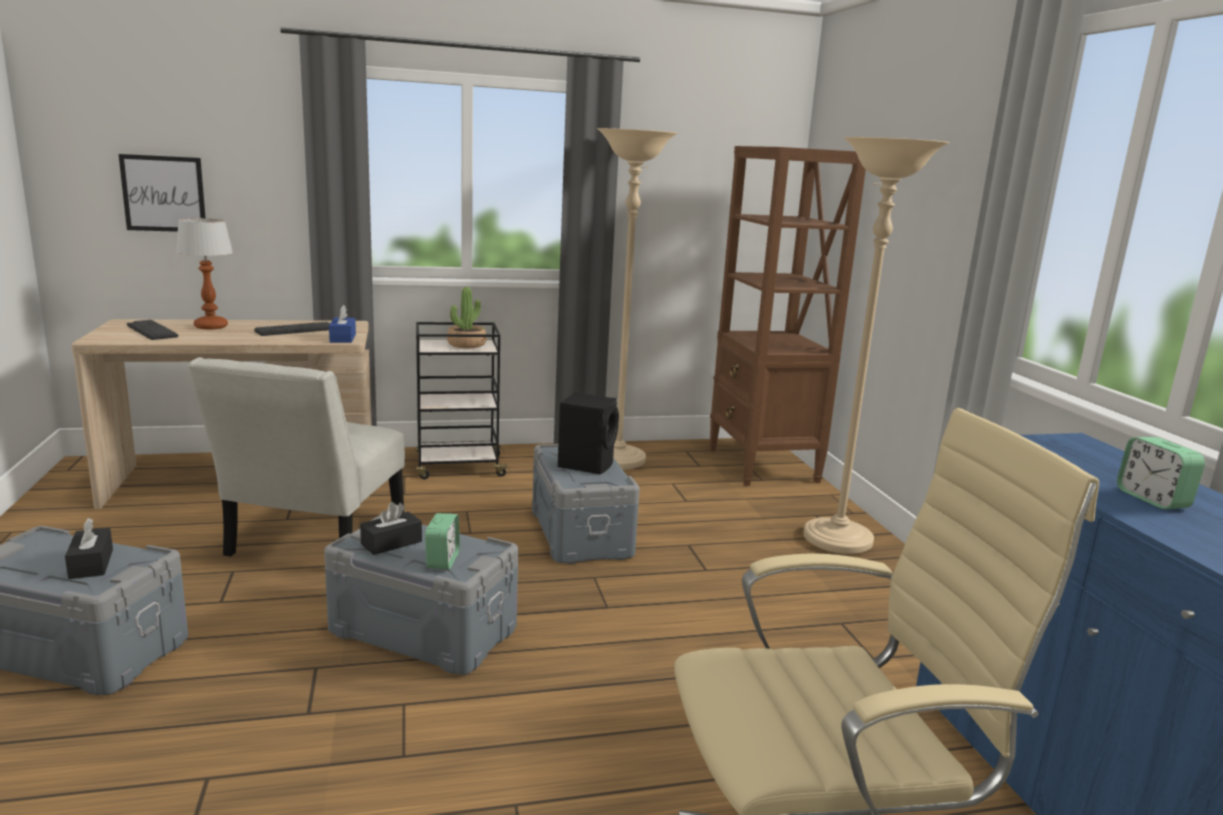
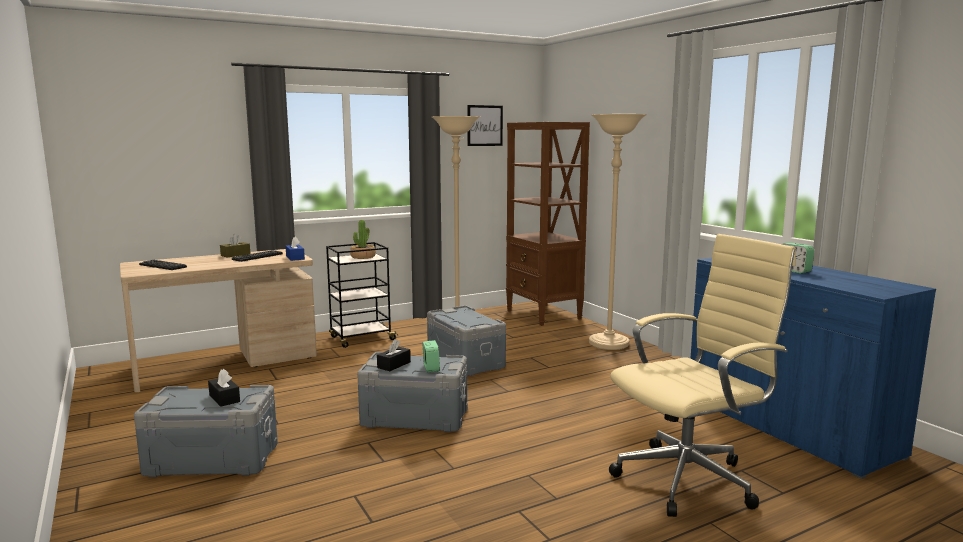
camera: 15 degrees left, 5 degrees down
picture [119,154,206,232] -> picture moved to [467,105,503,146]
table lamp [176,218,233,329] -> none
white chair [188,357,405,556] -> none
black speaker [558,393,619,475] -> none
none -> brown tissue box [220,234,250,257]

